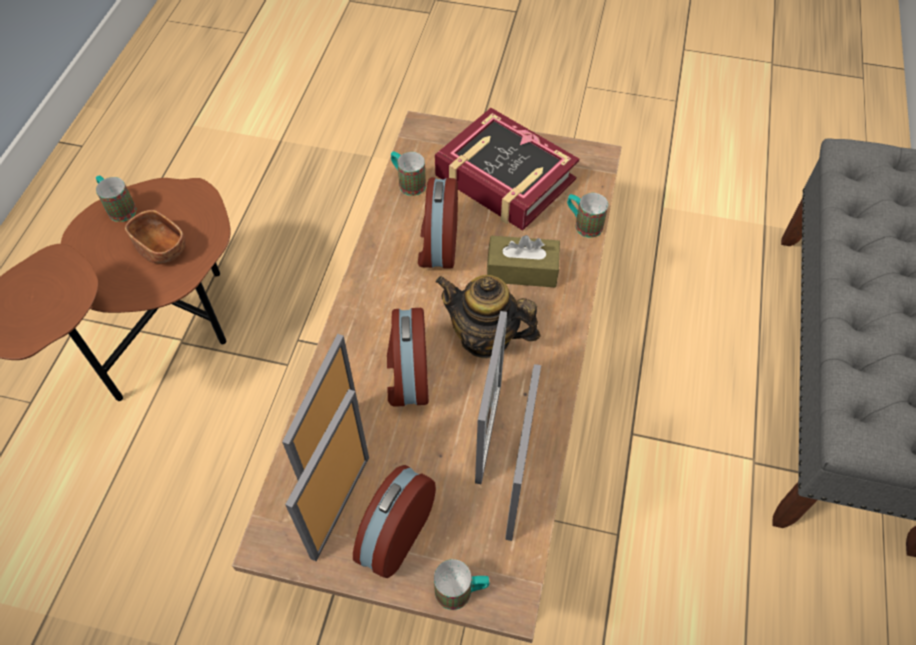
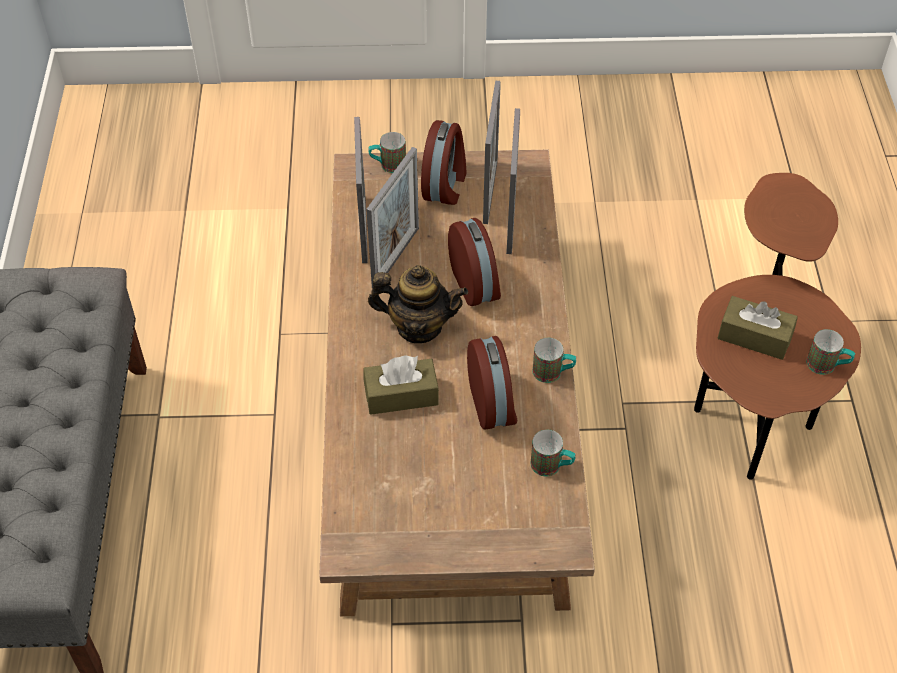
camera: 165 degrees right, 5 degrees down
brown bowl [125,210,186,263] -> brown tissue box [718,296,798,360]
book [435,108,579,231] -> none
picture frame [475,311,507,484] -> picture frame turned 150 degrees counterclockwise [366,147,419,288]
mug [567,193,608,238] -> mug moved to [533,338,576,383]

